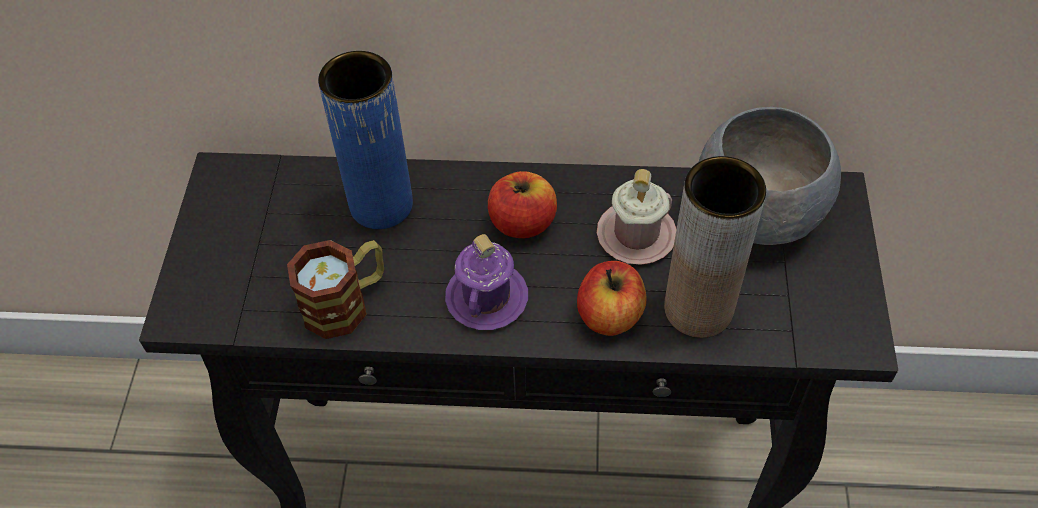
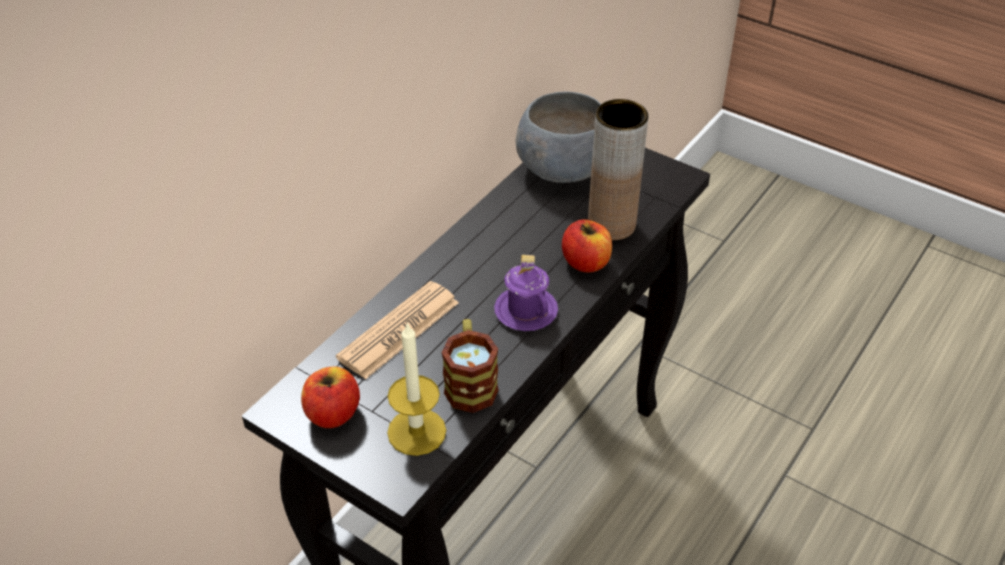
camera: 60 degrees left, 10 degrees down
blue vase [318,51,413,229] -> newspaper [336,281,459,379]
apple [488,171,557,238] -> apple moved to [301,367,360,428]
pink mug [597,169,676,265] -> none
none -> candle [387,322,446,456]

